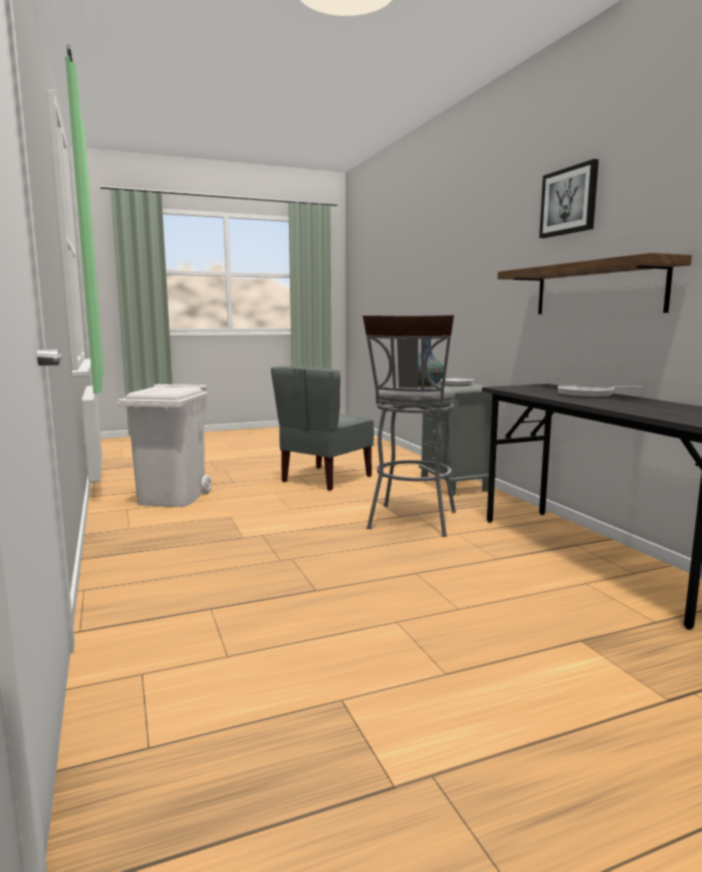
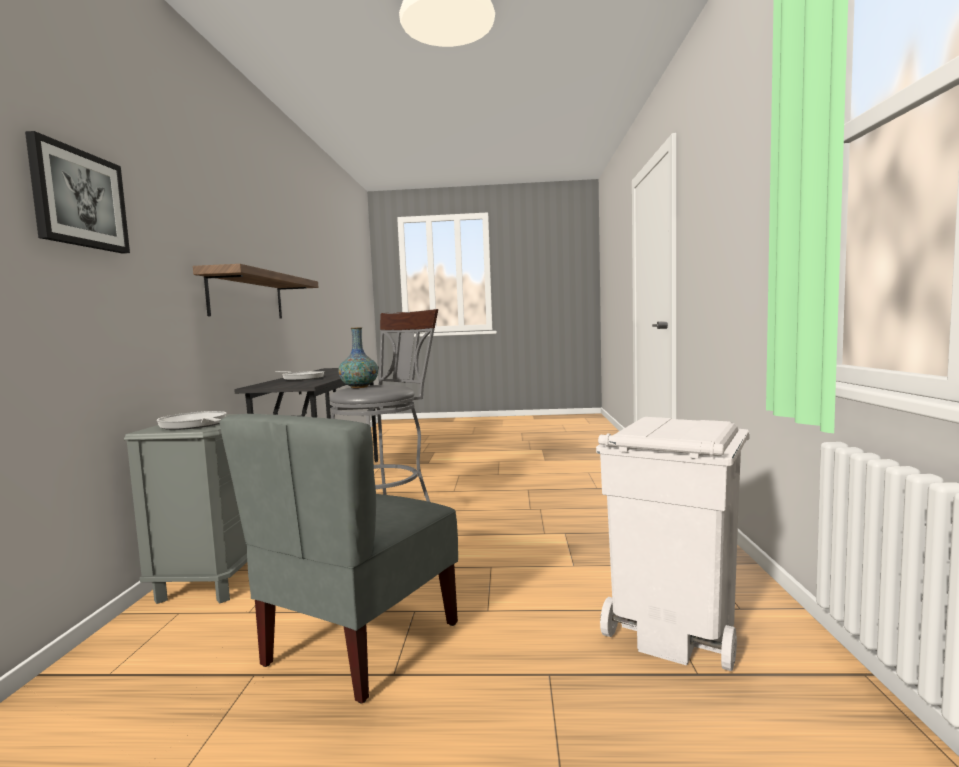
camera: 155 degrees left, 5 degrees down
grey chair [271,366,374,491] -> grey chair turned 150 degrees clockwise [219,414,458,703]
picture [539,159,599,238] -> picture moved to [25,131,130,254]

